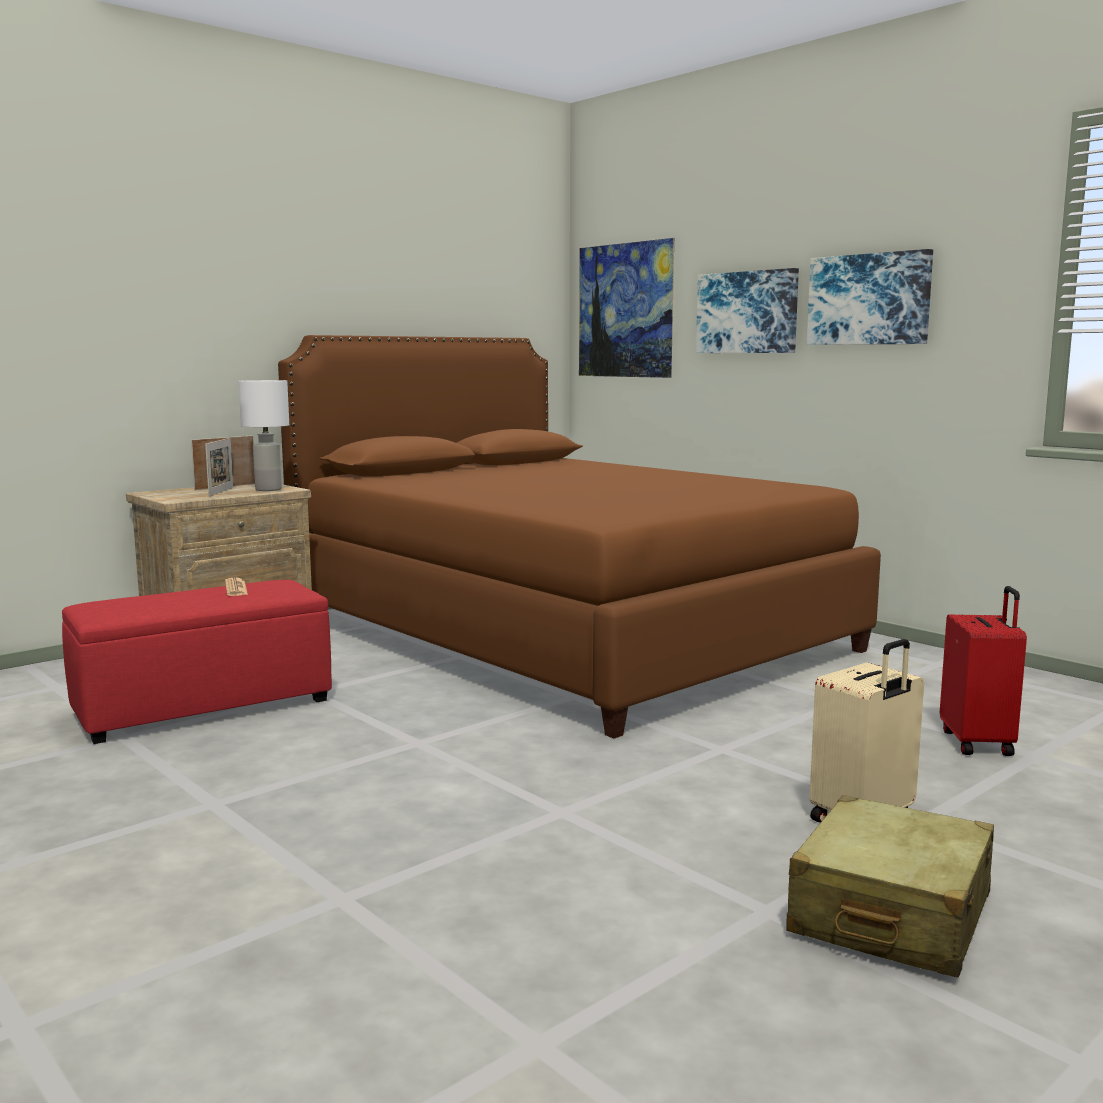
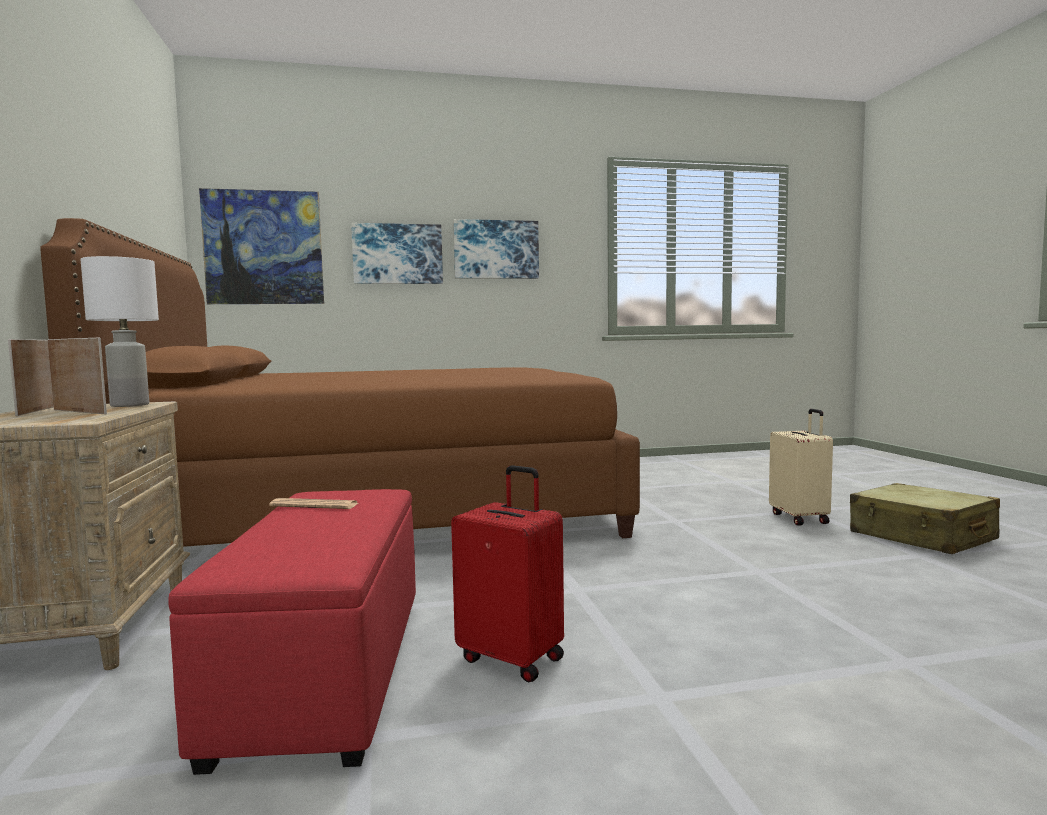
camera: 60 degrees left, 5 degrees down
red suitcase [940,586,1027,756] -> red suitcase moved to [451,465,564,682]

